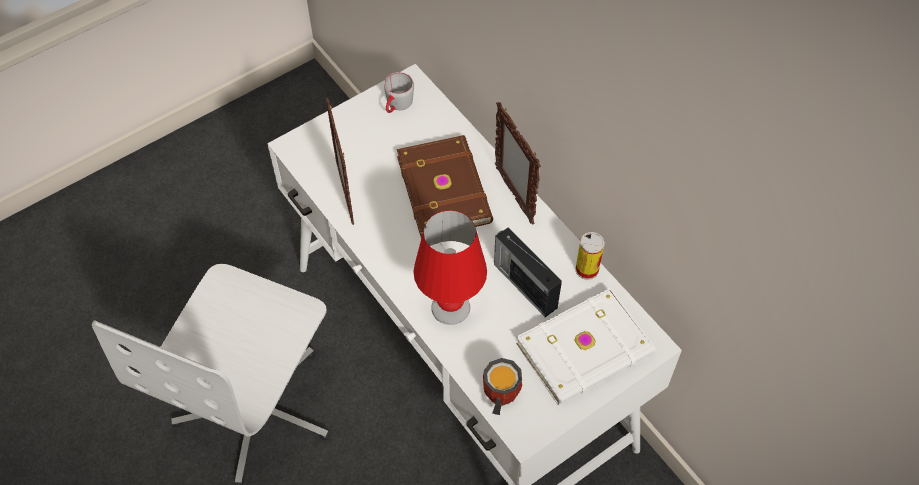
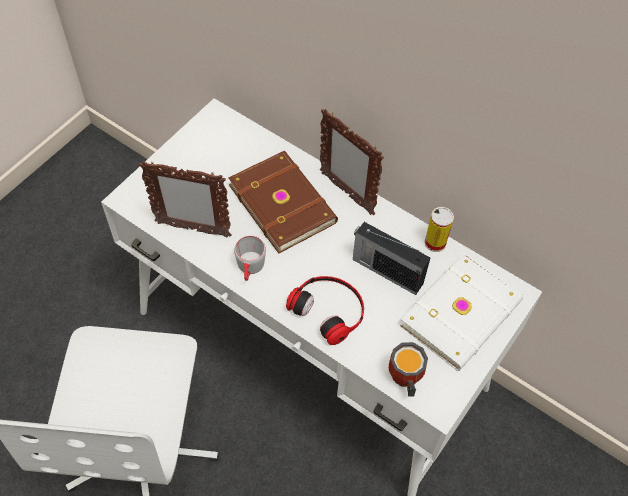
camera: 20 degrees left, 0 degrees up
picture frame [326,98,354,225] -> picture frame turned 45 degrees counterclockwise [139,161,232,237]
grey mug [384,72,414,113] -> grey mug moved to [234,235,266,281]
red table lamp [413,210,487,325] -> headphones [286,276,364,345]

